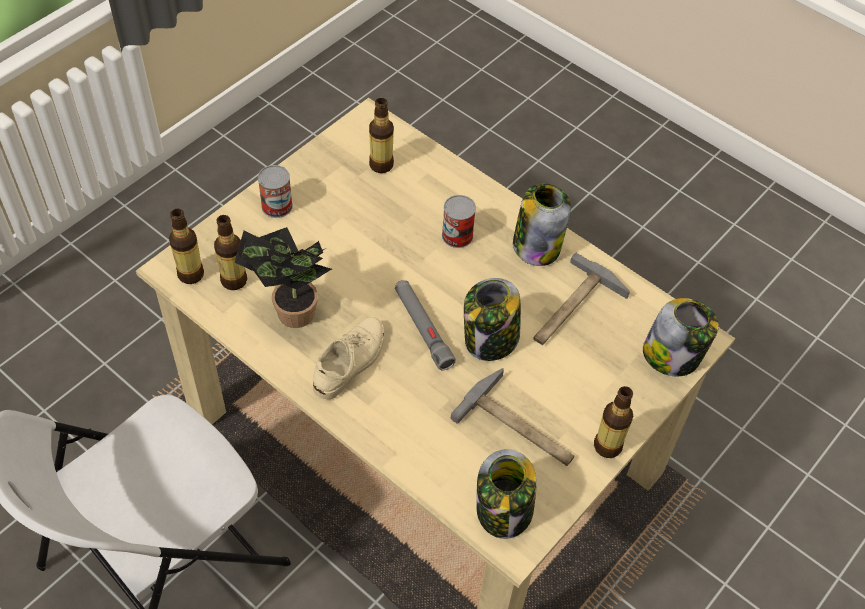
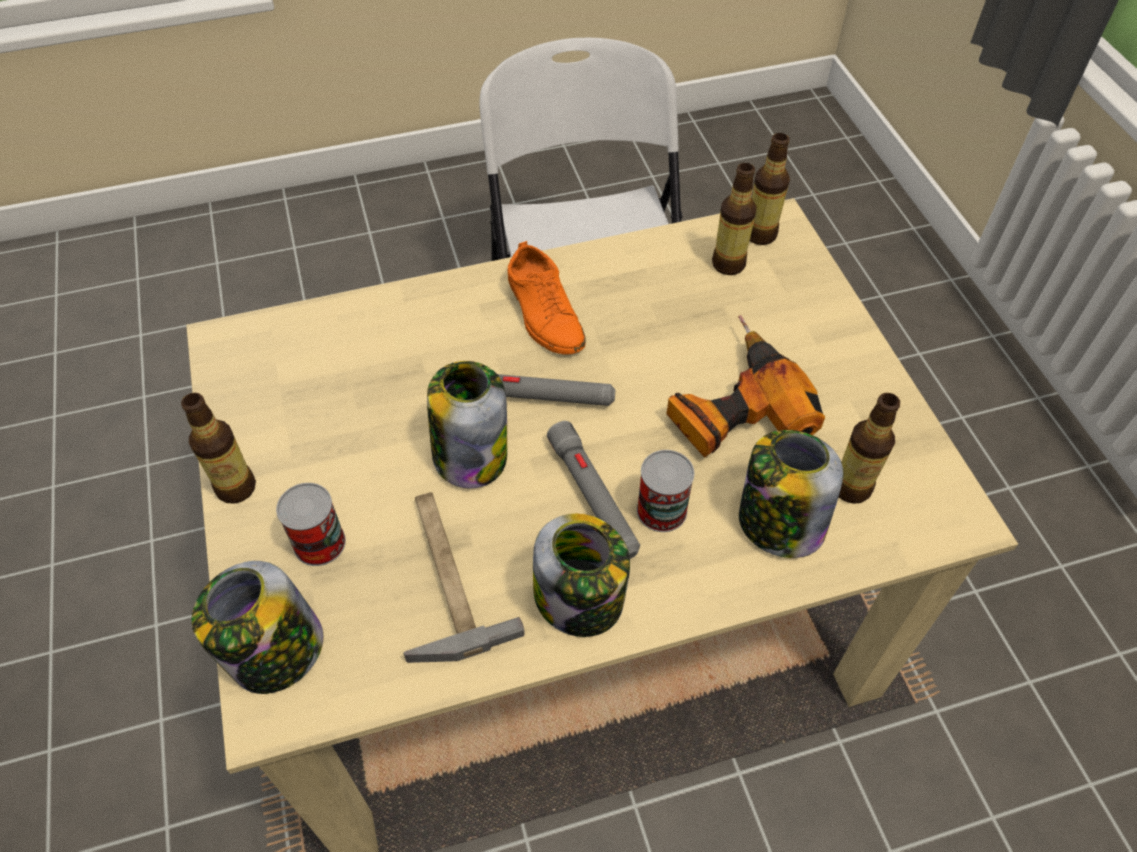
camera: 125 degrees right, 0 degrees up
potted plant [234,227,332,328] -> none
can [258,165,293,218] -> can moved to [276,483,346,566]
beige shoe [313,317,385,399] -> orange shoe [508,241,585,354]
hammer [451,368,574,466] -> none
jar [476,449,537,539] -> jar moved to [739,430,843,558]
none -> grey flashlight [547,421,640,559]
none -> power drill [667,315,825,458]

